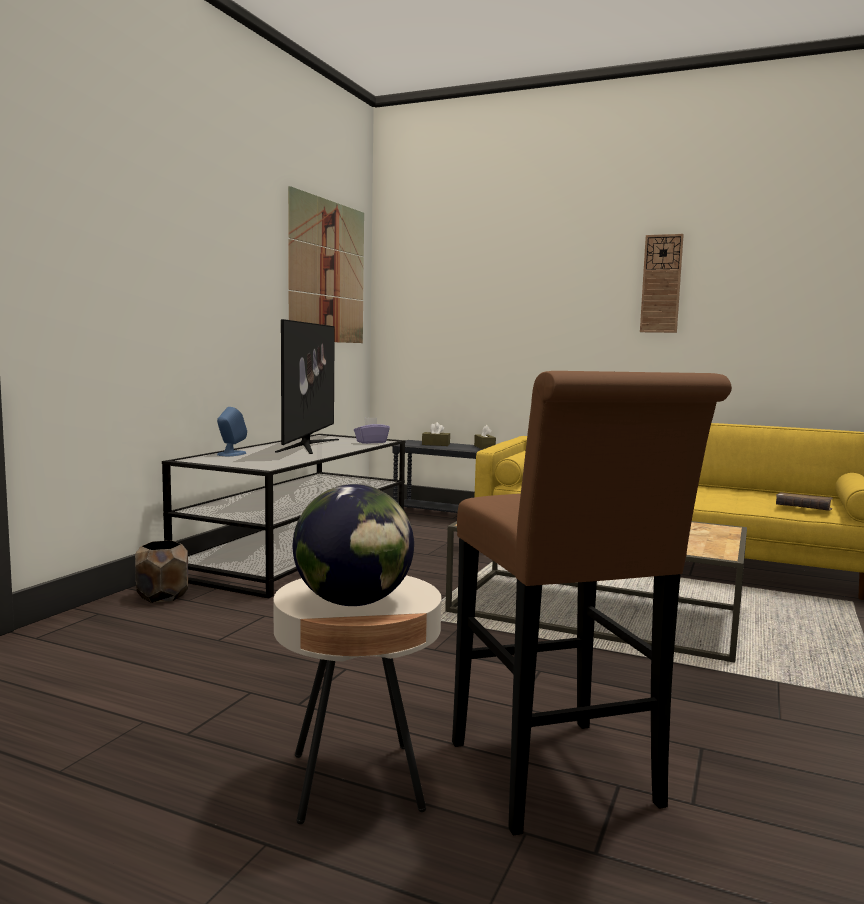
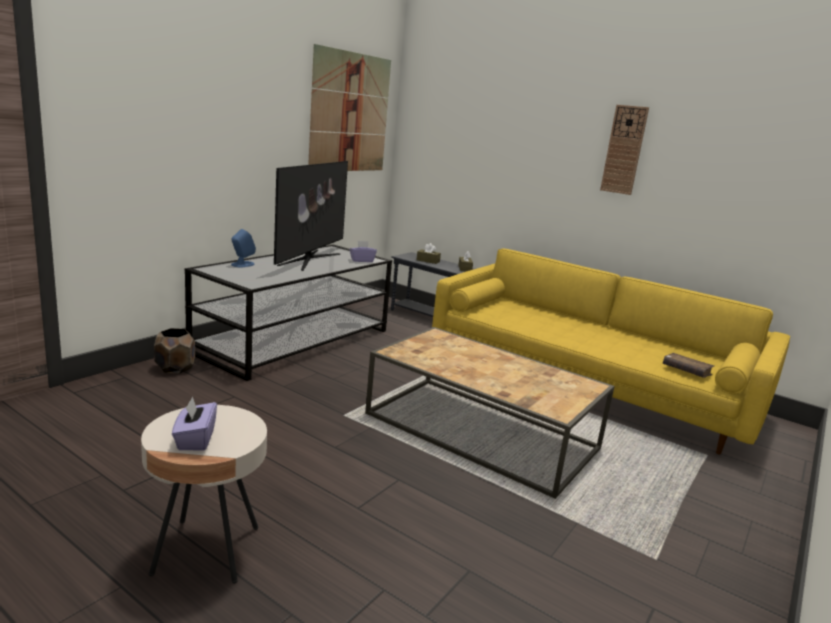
camera: 10 degrees right, 10 degrees up
globe [293,484,414,606] -> purple tissue box [172,396,217,451]
brown stool [452,371,732,836] -> none

